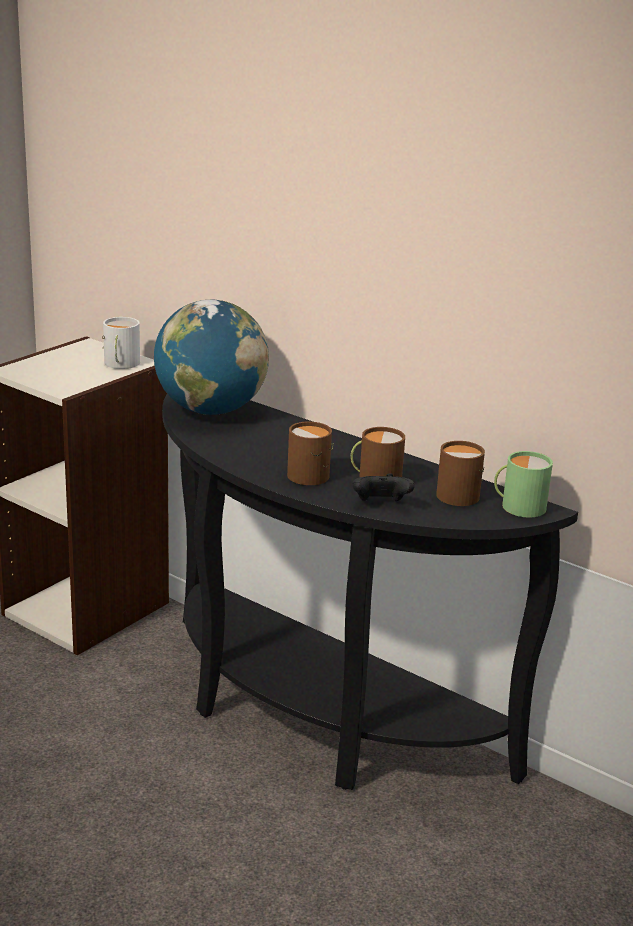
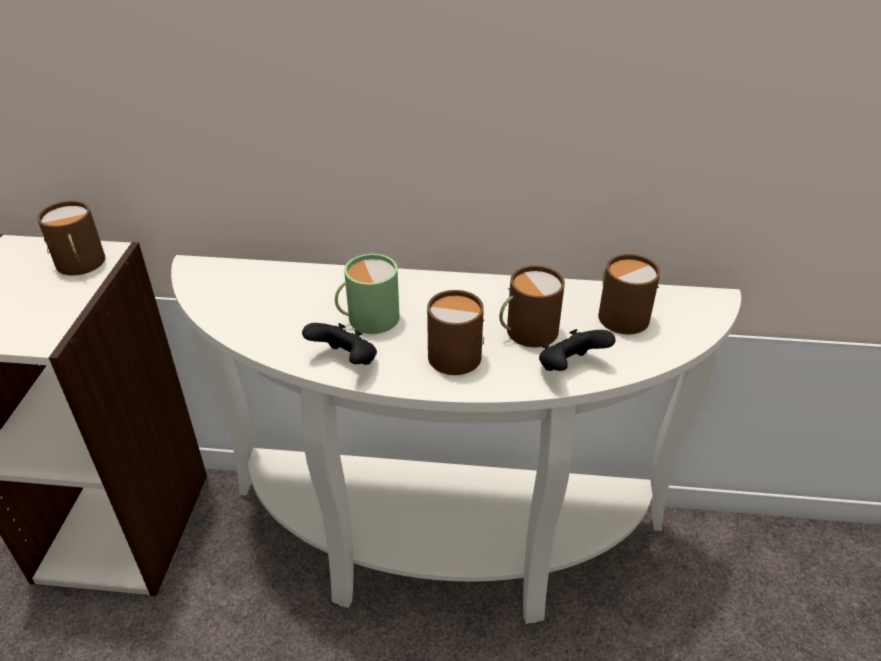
camera: 30 degrees left, 15 degrees up
white mug [102,317,140,369] -> brown mug [37,201,105,275]
globe [154,300,269,415] -> none
black console table [162,394,578,790] -> white console table [171,255,741,624]
green mug [494,451,553,518] -> green mug moved to [335,254,400,334]
none -> black game controller [302,323,377,365]

